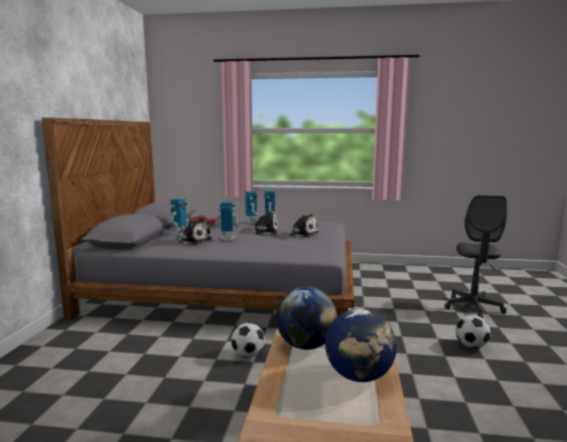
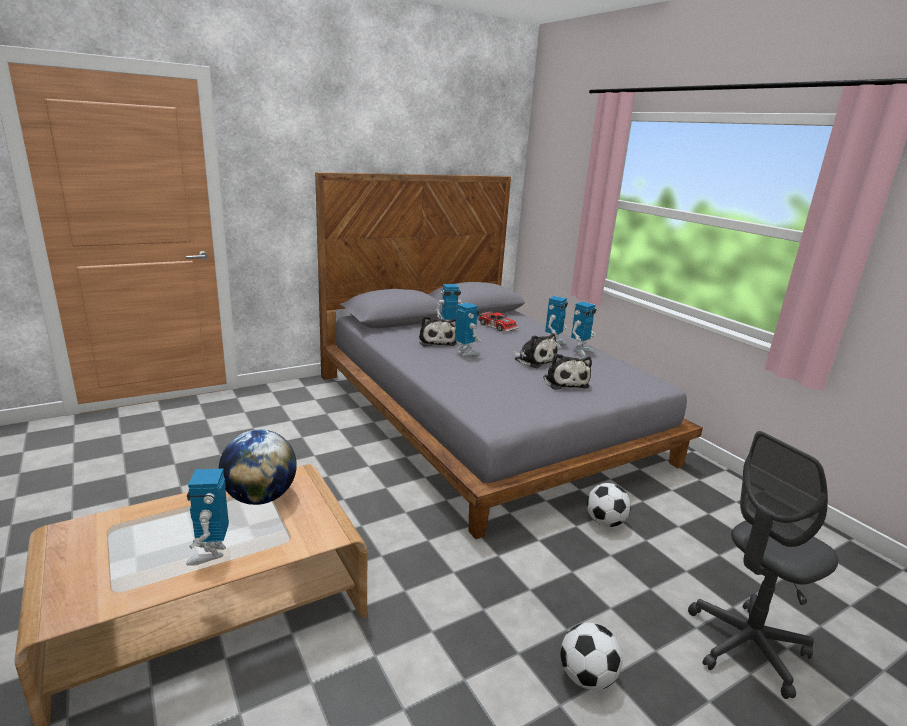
camera: 50 degrees right, 10 degrees up
football [231,323,265,358] -> football moved to [587,483,631,527]
globe [325,309,397,382] -> toy robot [186,469,229,566]

